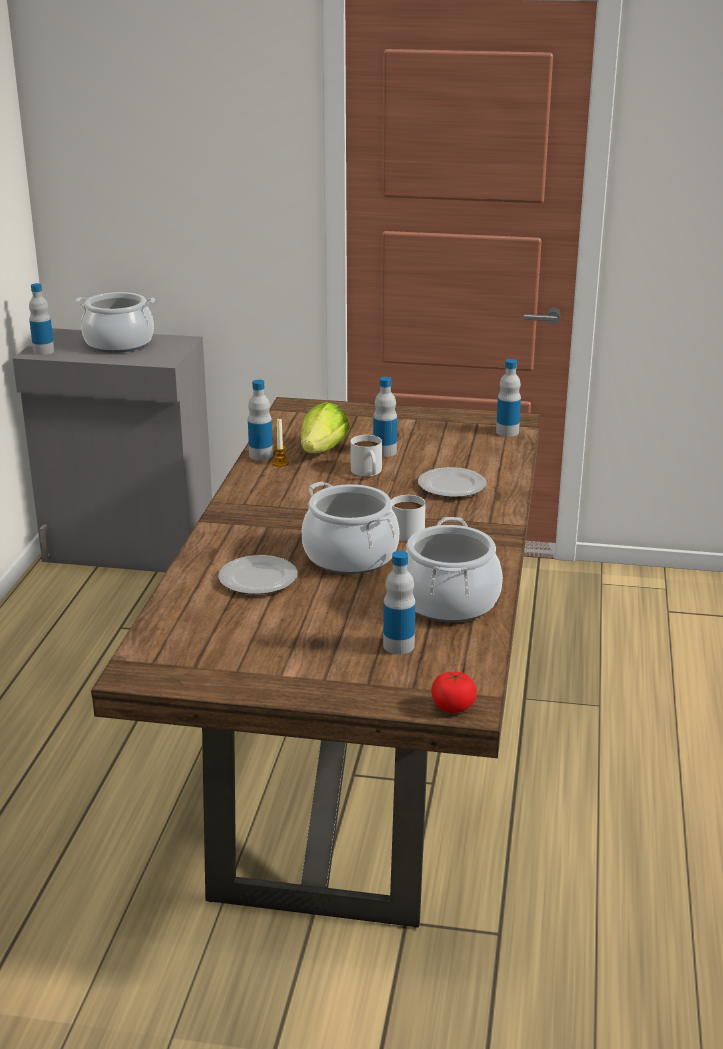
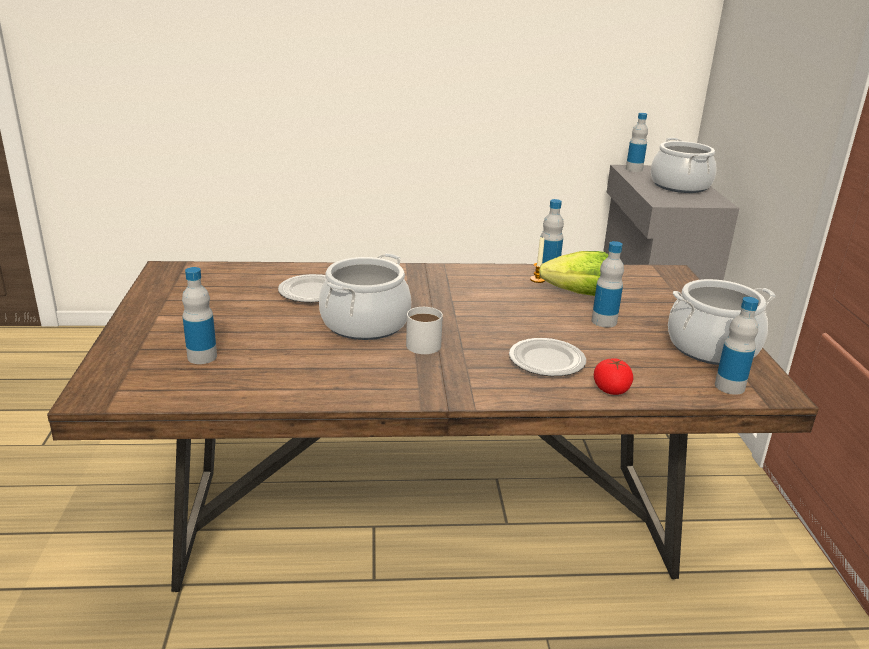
camera: 75 degrees right, 0 degrees up
white mug [351,435,382,476] -> none
cooking pot [406,517,503,622] -> cooking pot moved to [668,279,775,365]
tomato [431,672,477,713] -> tomato moved to [594,358,633,395]

